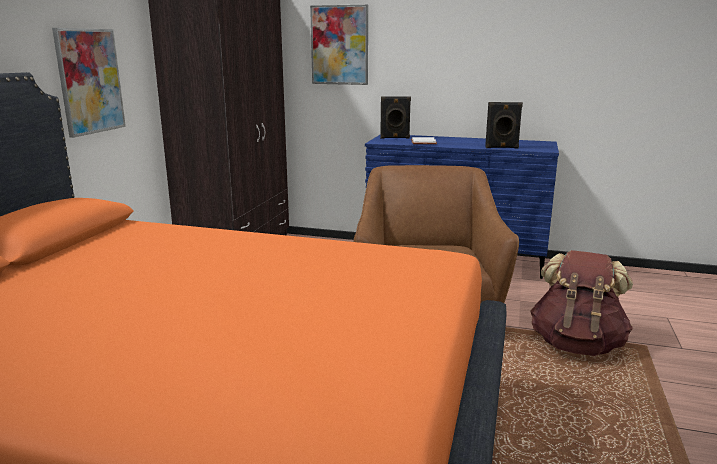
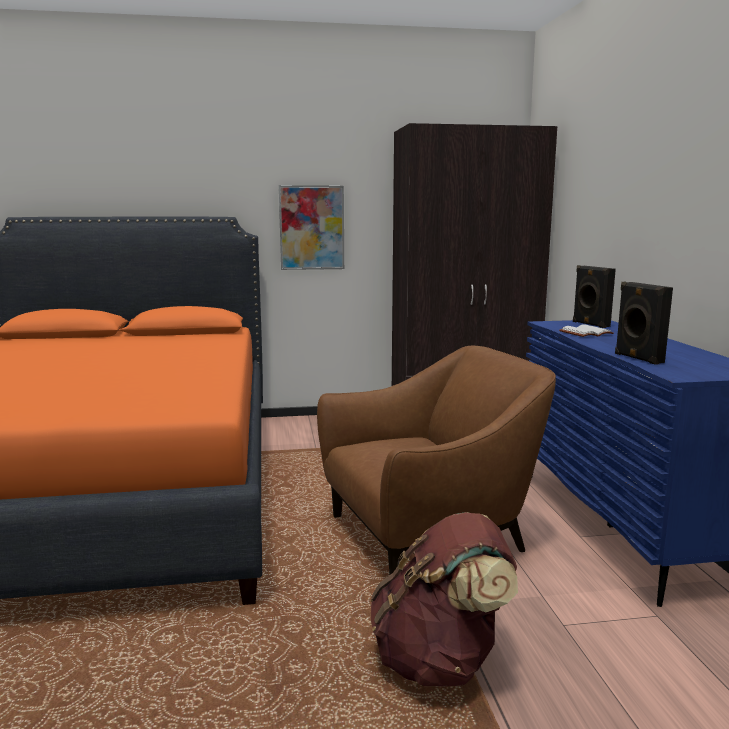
camera: 65 degrees right, 5 degrees down
picture [310,5,368,85] -> none

